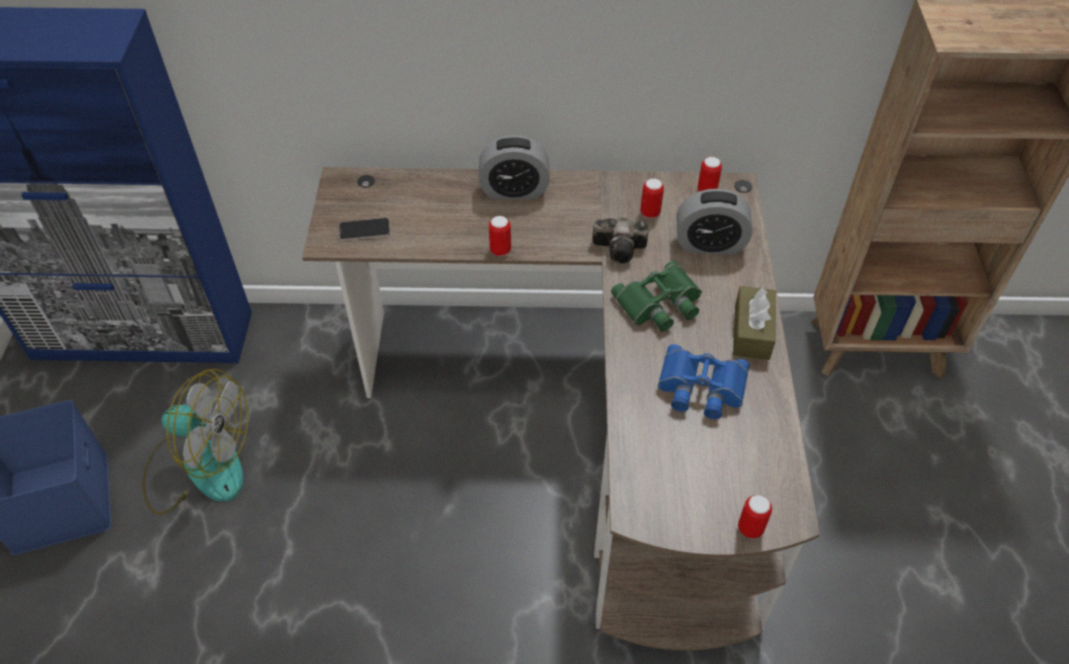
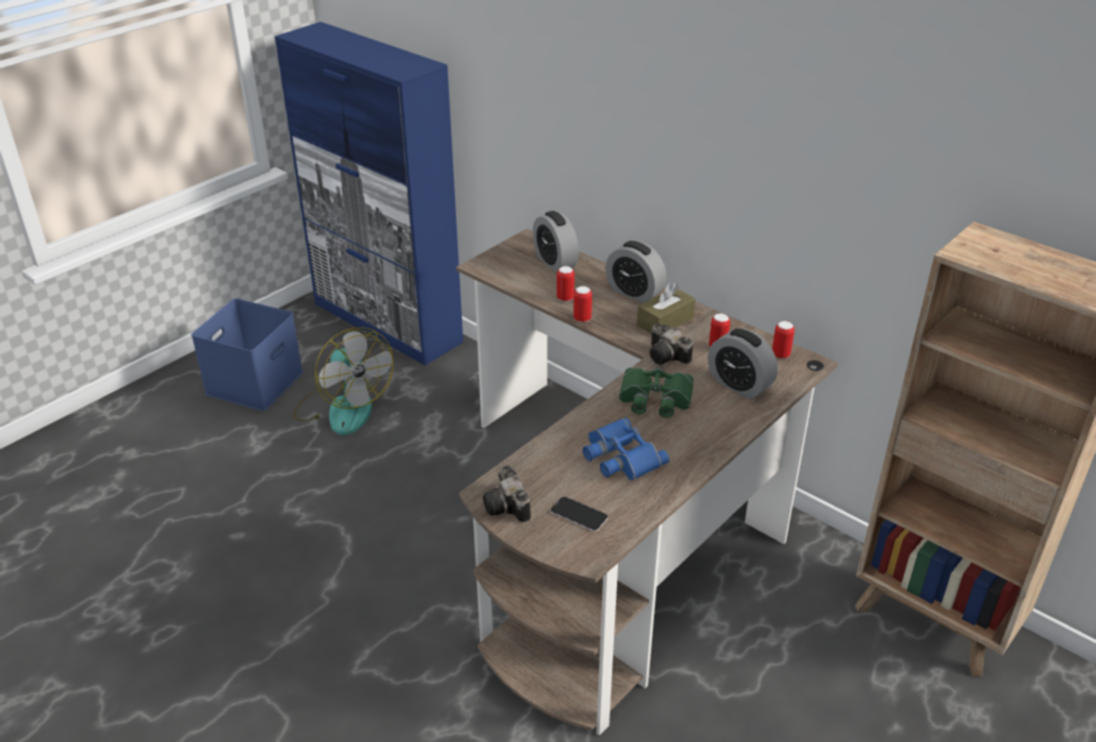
camera: 40 degrees right, 15 degrees down
phone [339,218,390,241] -> phone moved to [550,496,608,532]
brown tissue box [733,286,776,360] -> brown tissue box moved to [637,283,696,333]
can [738,495,772,539] -> can moved to [557,266,575,302]
none -> camera [483,465,531,522]
none -> alarm clock [533,211,579,272]

